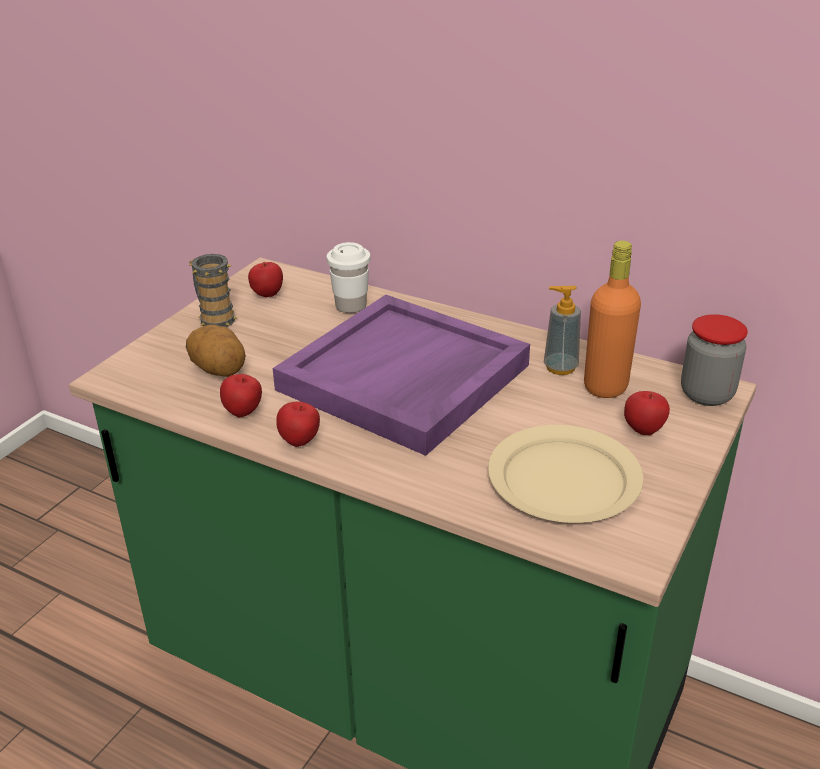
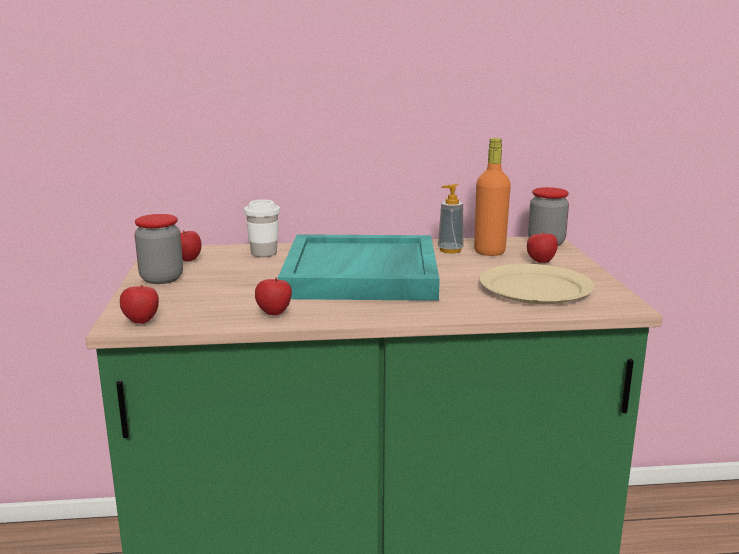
camera: 35 degrees left, 15 degrees down
potato [186,325,246,377] -> none
mug [189,254,237,327] -> jar [135,214,183,284]
purple tray [273,295,530,456] -> turquoise tray [278,234,440,301]
apple [276,401,320,447] -> apple moved to [120,285,159,324]

